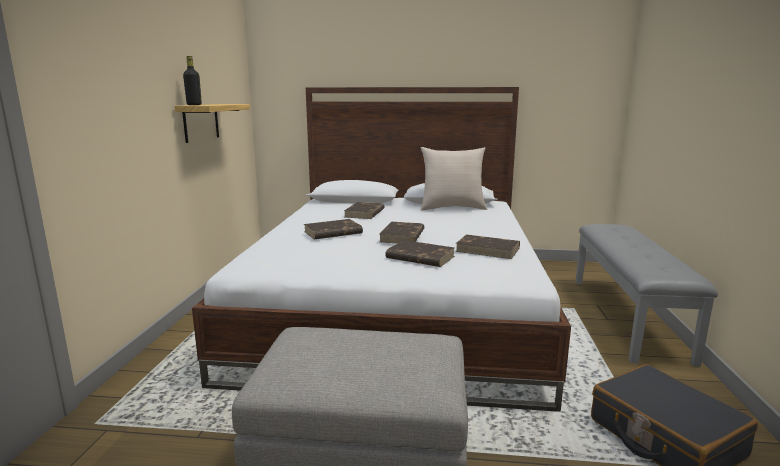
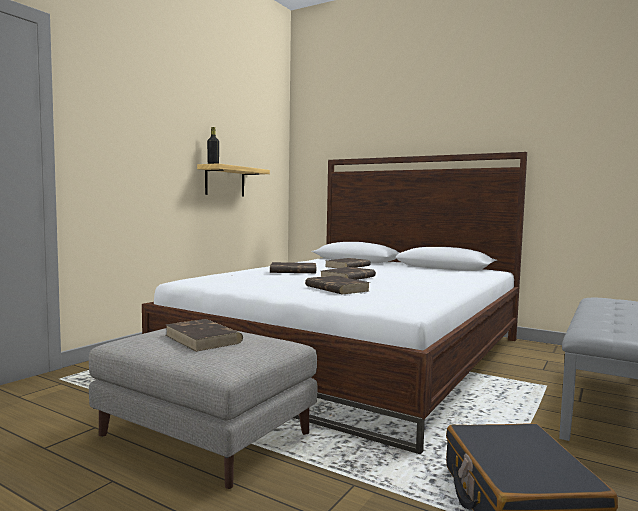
camera: 25 degrees right, 10 degrees down
beige pillow [420,147,487,211] -> none
brown book [455,235,520,259] -> brown book moved to [165,319,243,352]

